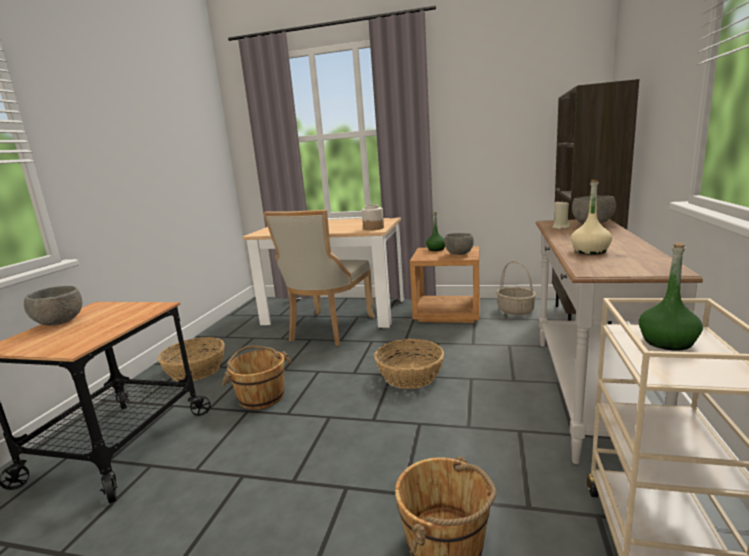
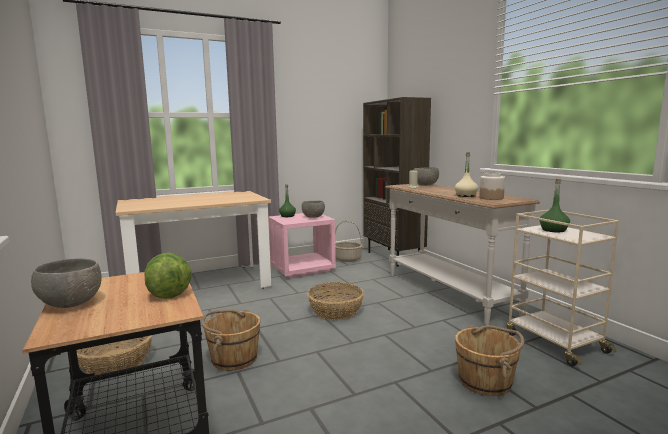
camera: 40 degrees left, 5 degrees down
beige chair [263,210,375,346] -> none
jar [362,205,384,230] -> jar moved to [479,173,505,200]
brown nightstand [410,246,480,323] -> pink nightstand [268,213,336,278]
none -> lettuce [144,253,192,299]

